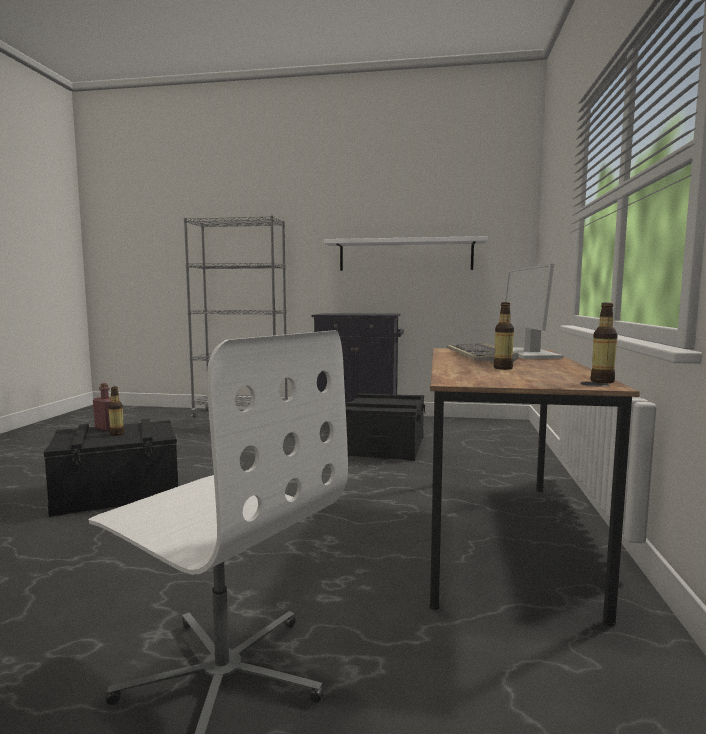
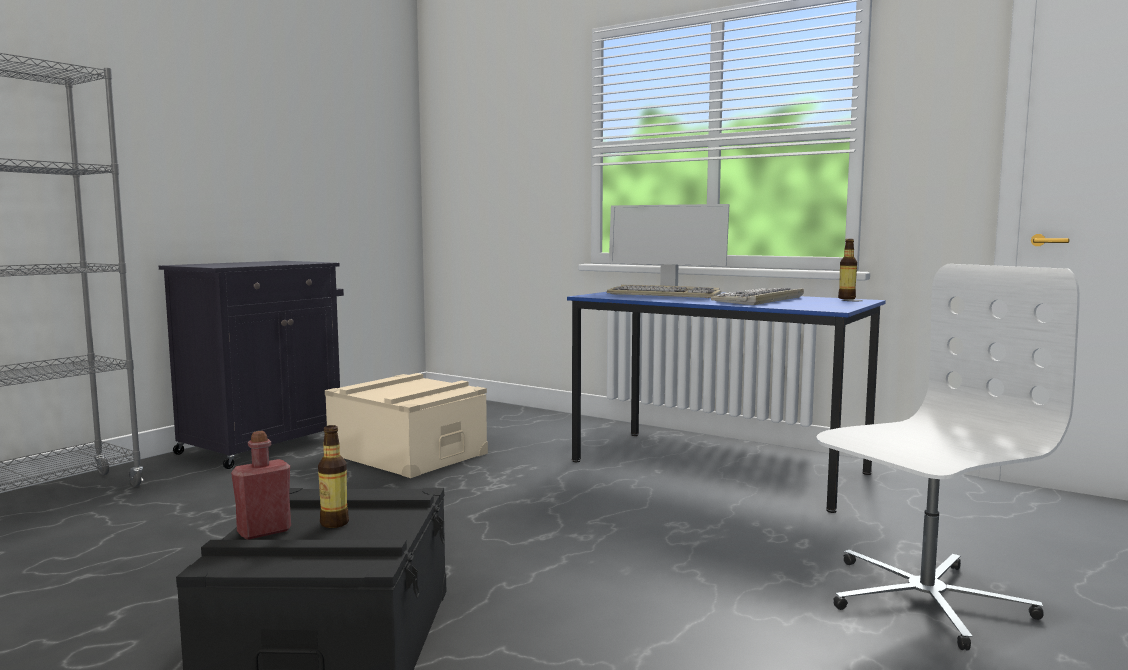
camera: 65 degrees left, 0 degrees up
white shelf [324,236,488,271] -> none
black storage box [346,393,425,461] -> beige storage box [325,373,488,478]
brown desk [429,348,640,626] -> blue desk [567,292,886,513]
bottle [494,302,514,370] -> keyboard [711,288,804,305]

